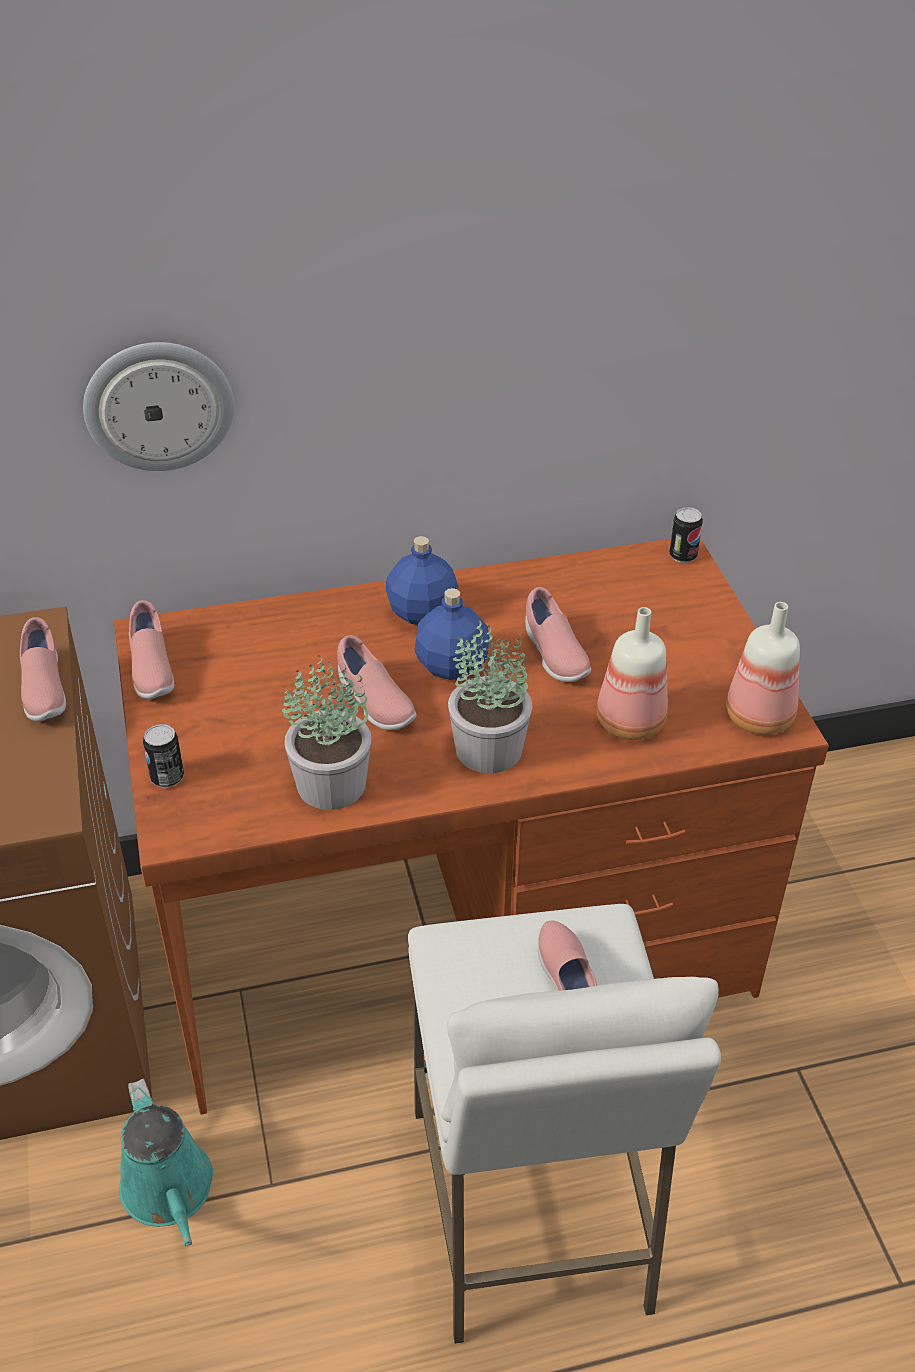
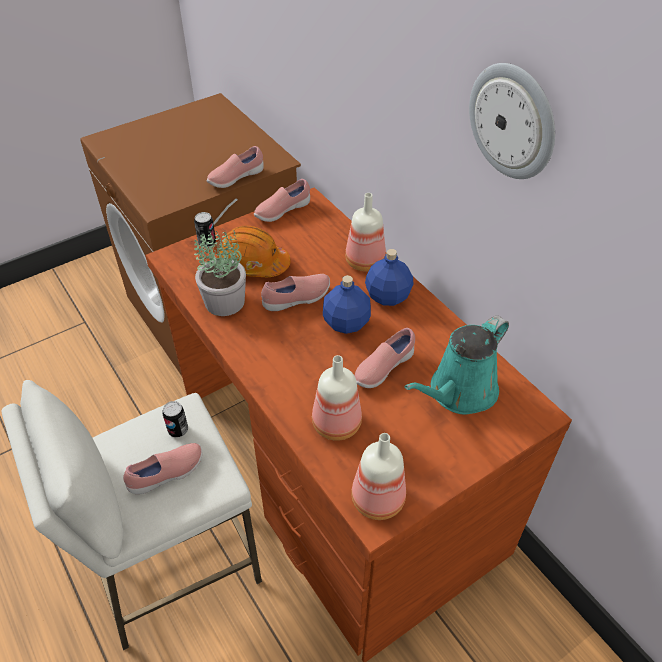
camera: 70 degrees right, 5 degrees up
wall clock [83,342,234,471] -> wall clock moved to [469,63,555,179]
turquoise watering can [119,1078,213,1246] -> turquoise watering can moved to [404,316,509,415]
pink shoe [337,635,417,730] -> pink shoe turned 150 degrees counterclockwise [261,274,330,311]
potted plant [448,619,533,773] -> none
can [669,507,703,563] -> can moved to [162,401,188,438]
none -> orange hard hat [217,225,291,277]
none -> bottle [345,193,386,272]

